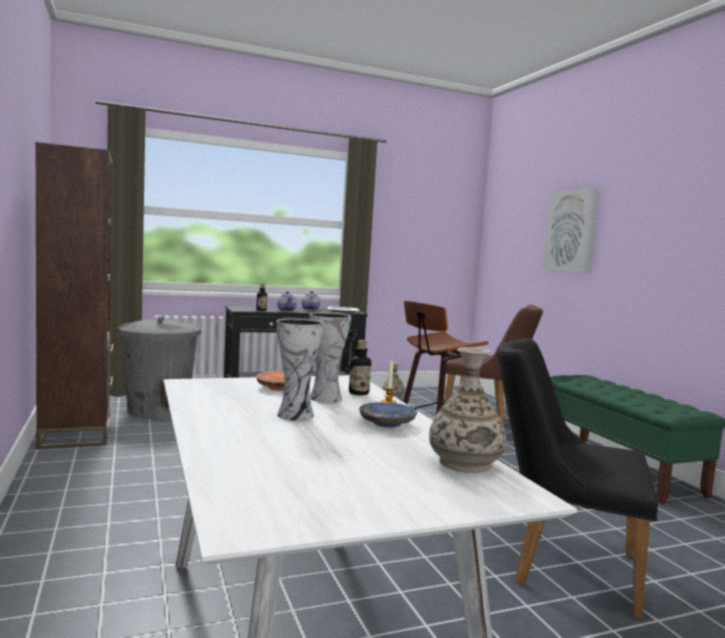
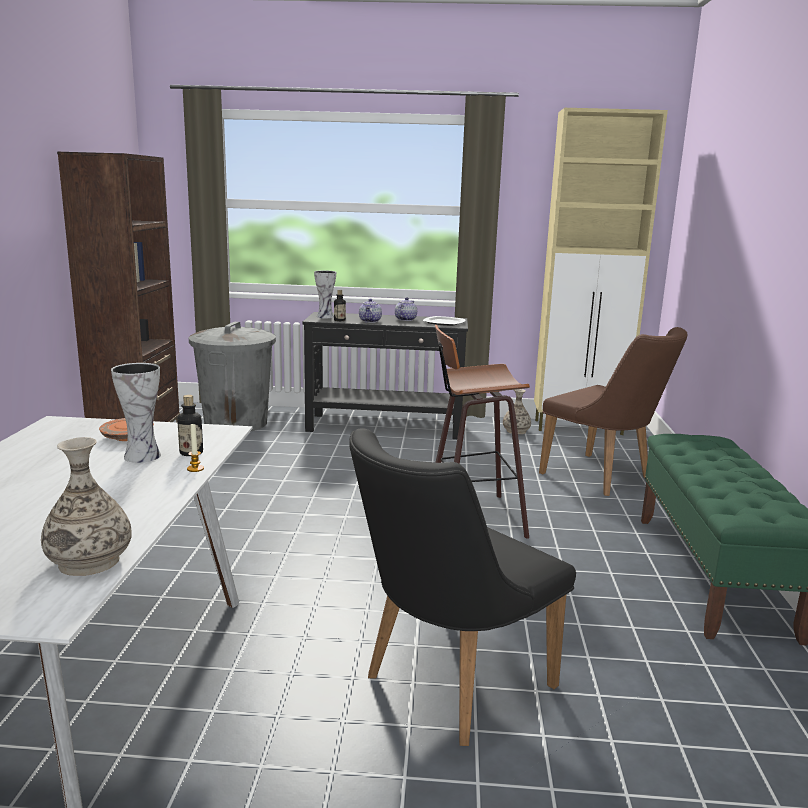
camera: 25 degrees right, 10 degrees up
vase [277,318,324,421] -> vase moved to [314,270,336,318]
blue plate [359,402,417,427] -> none
black chair [497,338,658,619] -> black chair turned 90 degrees counterclockwise [349,429,576,746]
picture [542,188,599,273] -> none
none -> beige cabinet [534,108,668,435]

